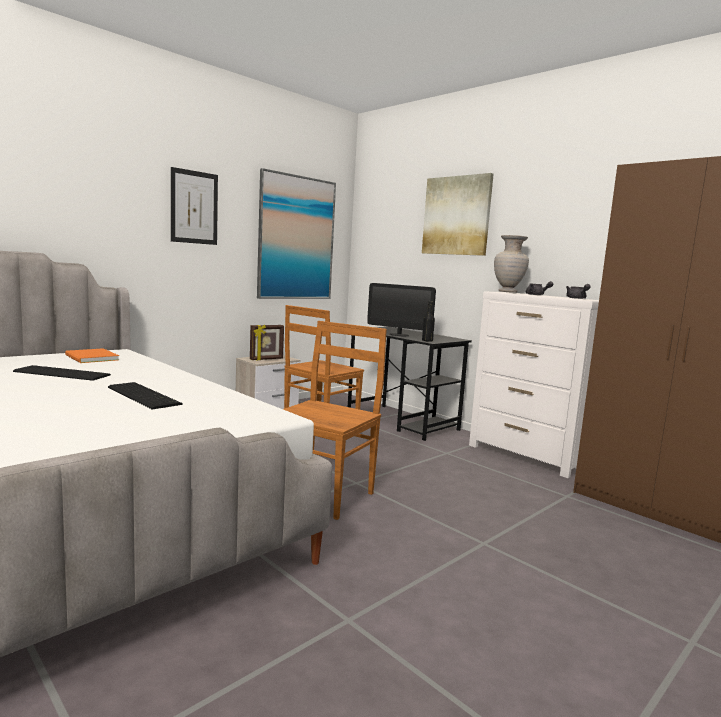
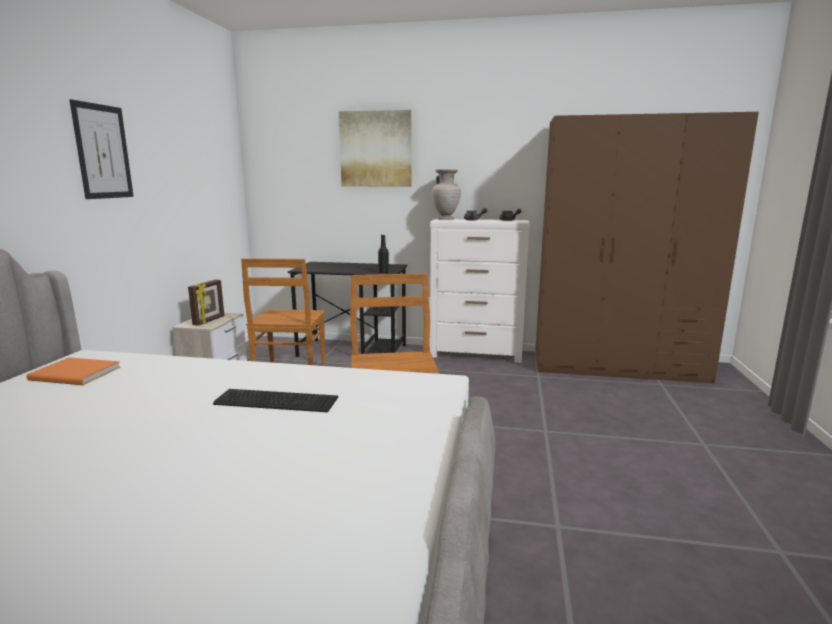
camera: 35 degrees left, 5 degrees up
keyboard [13,365,111,381] -> none
picture [257,168,336,299] -> none
monitor [367,283,436,336] -> none

